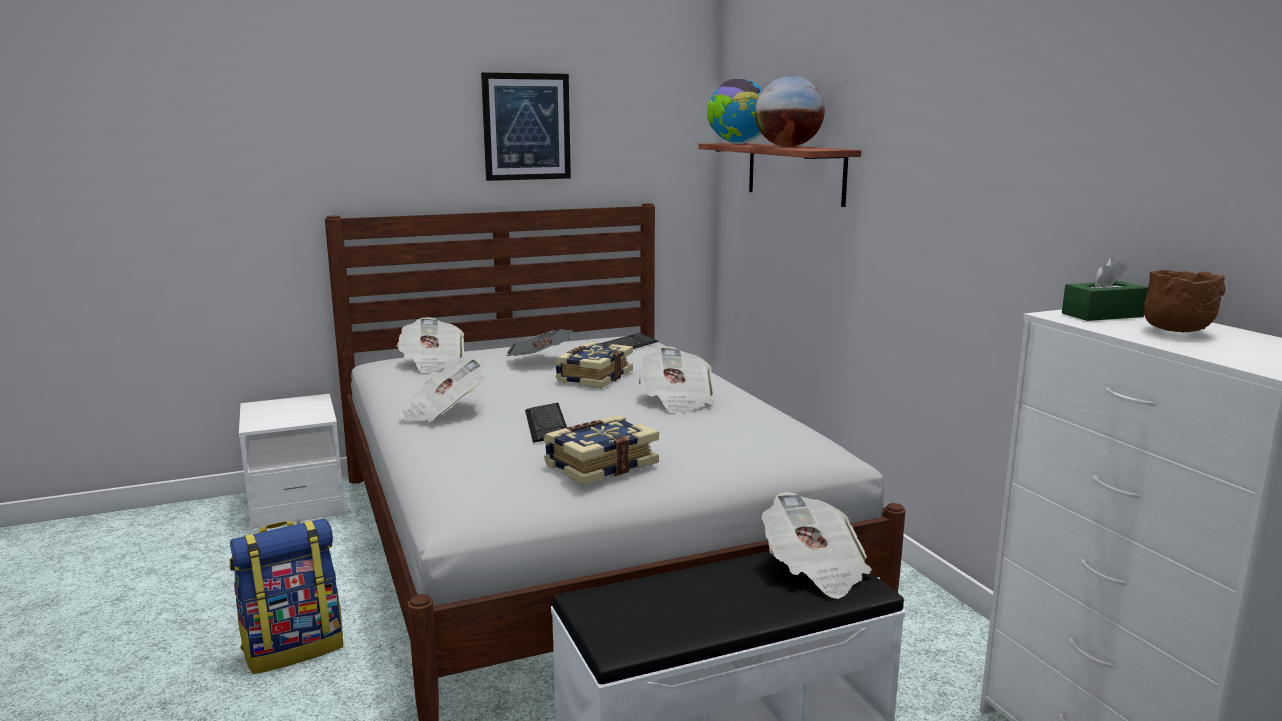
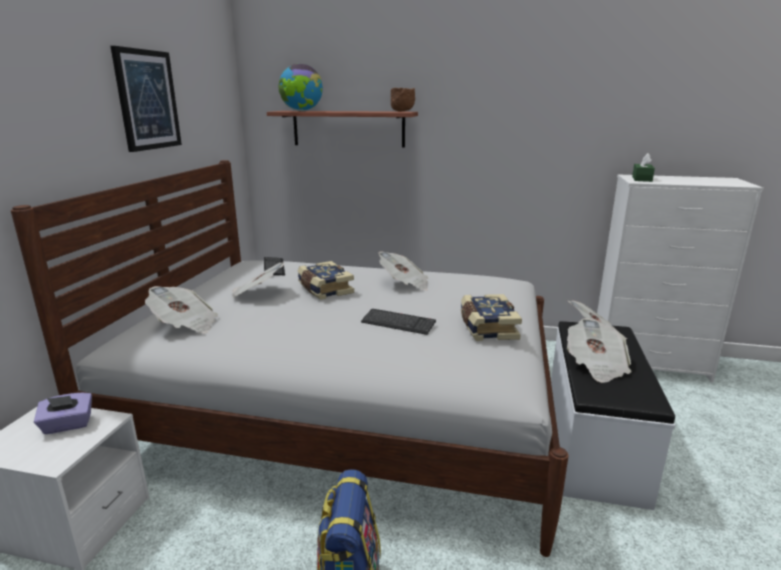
camera: 55 degrees left, 5 degrees up
newspaper [399,359,484,422] -> newspaper moved to [567,318,631,383]
globe [755,75,825,147] -> none
brown bowl [1144,270,1226,332] -> brown bowl moved to [391,88,415,112]
none -> purple tissue box [34,393,92,434]

